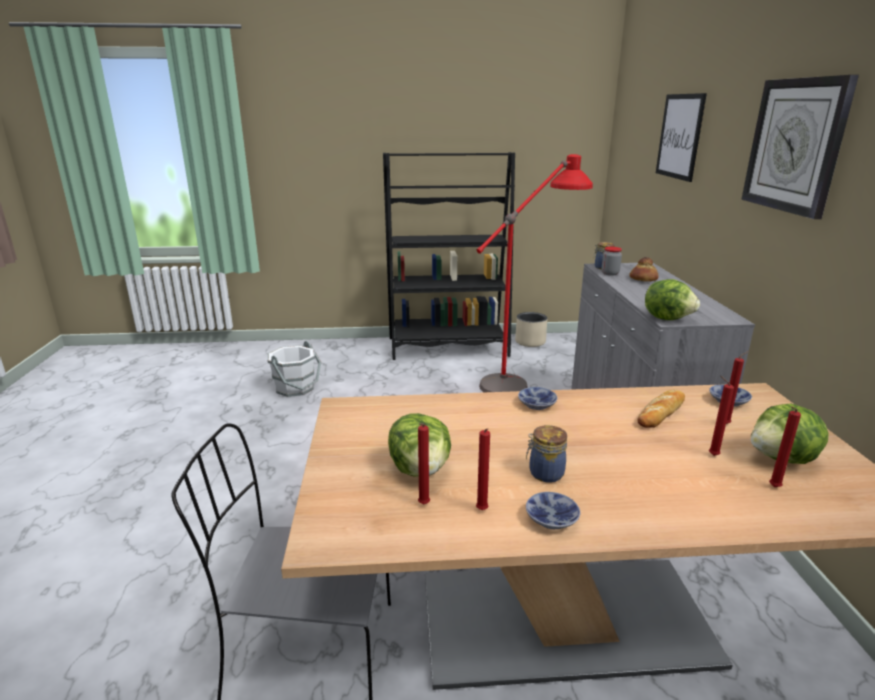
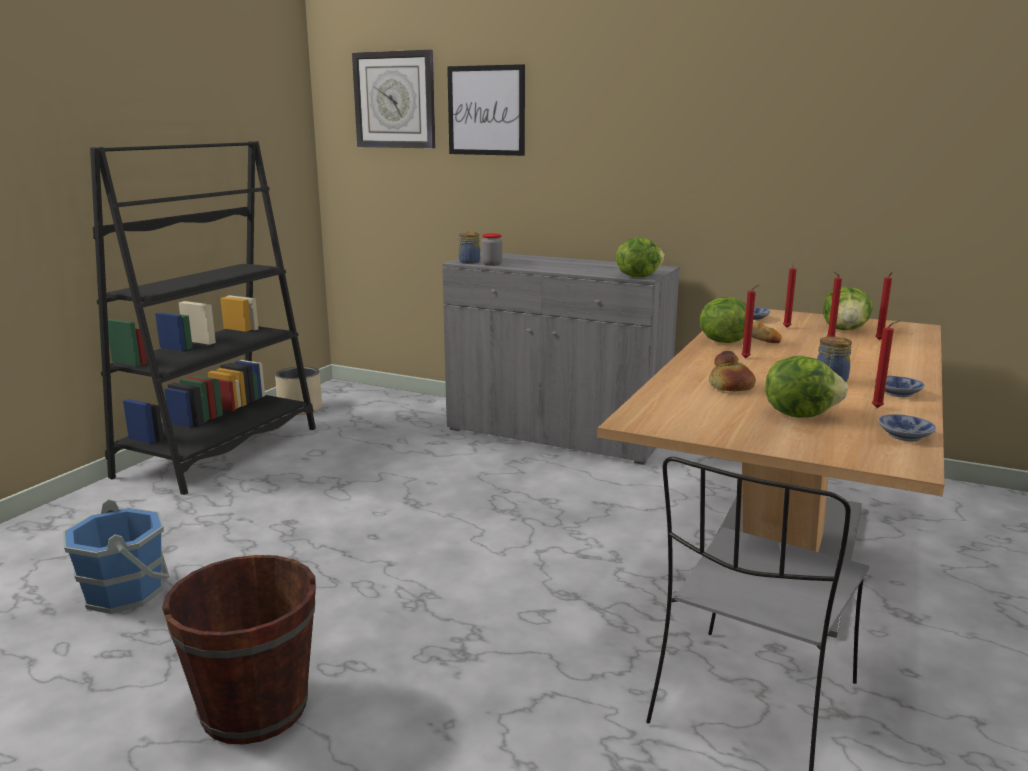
camera: 60 degrees left, 5 degrees down
white bucket [267,341,321,397] -> blue bucket [63,499,170,614]
red candle [418,423,430,504] -> red candle moved to [741,285,759,358]
red floor lamp [477,154,593,392] -> none
bowl [518,387,557,410] -> bowl moved to [878,414,936,441]
bread [629,257,658,281] -> bread moved to [709,351,756,391]
wall clock [741,75,859,219] -> wall clock moved to [352,50,436,148]
none -> brown bucket [162,555,316,745]
none -> lettuce [700,297,746,343]

